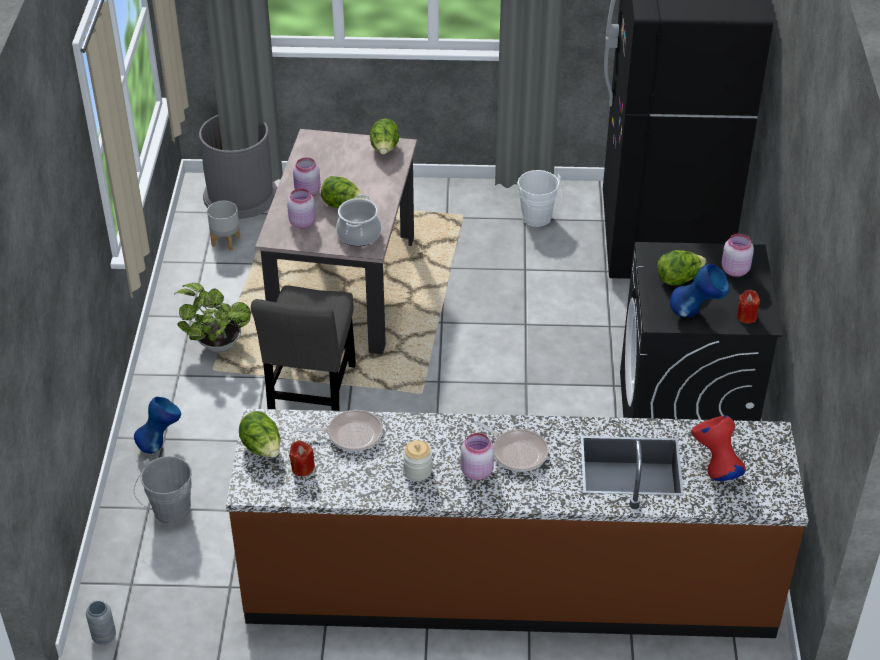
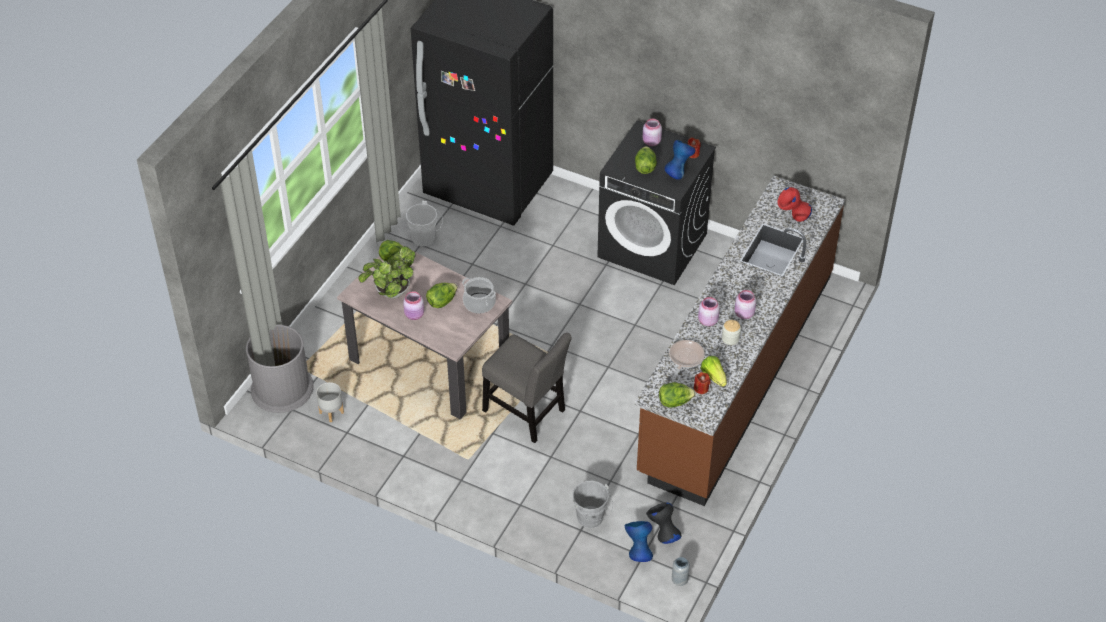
camera: 65 degrees left, 5 degrees up
blue vase [134,397,181,454] -> blue vase moved to [625,521,653,562]
potted plant [174,283,251,353] -> potted plant moved to [359,246,415,299]
pink jar [287,188,316,229] -> pink jar moved to [698,297,720,326]
frying pan [475,420,548,472] -> none
none -> black vase [646,502,682,544]
none -> lettuce [701,356,727,387]

